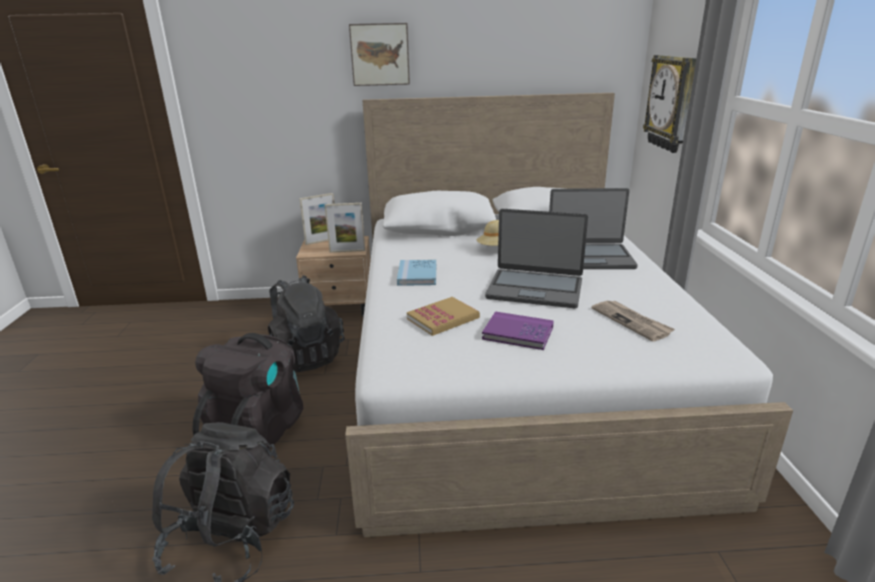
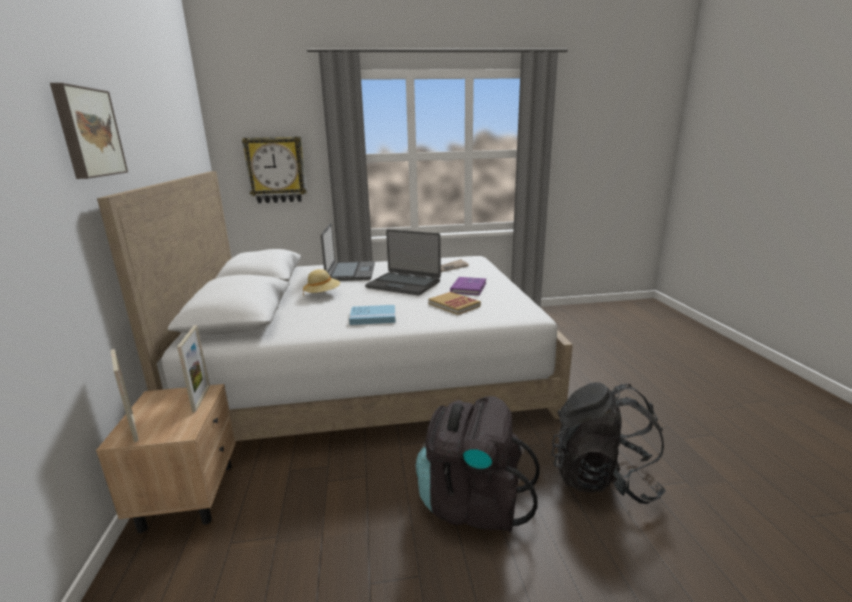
camera: 95 degrees left, 5 degrees down
black backpack [268,275,344,372] -> none
laptop [485,209,588,308] -> laptop turned 105 degrees clockwise [365,229,441,295]

